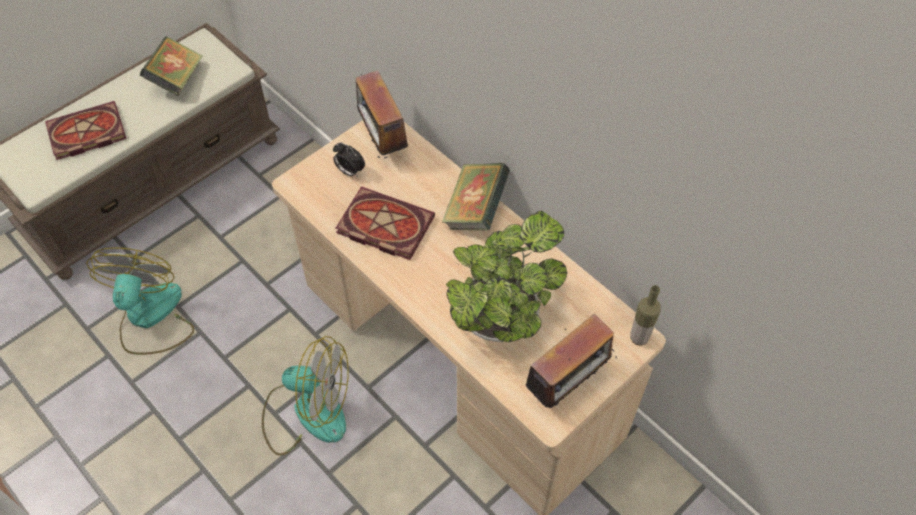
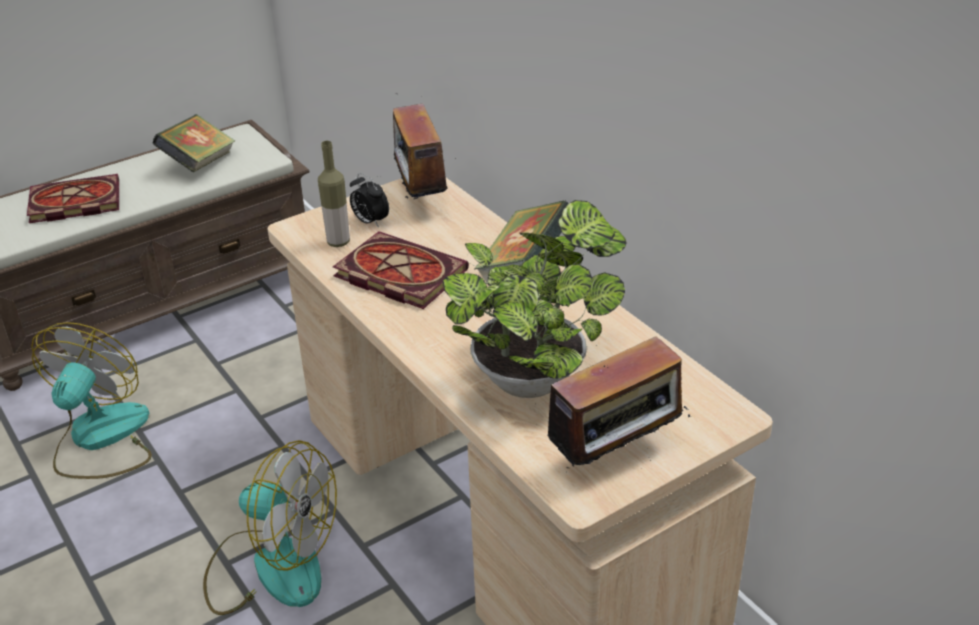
camera: 10 degrees right, 20 degrees down
bottle [630,285,661,346] -> bottle moved to [318,141,350,247]

